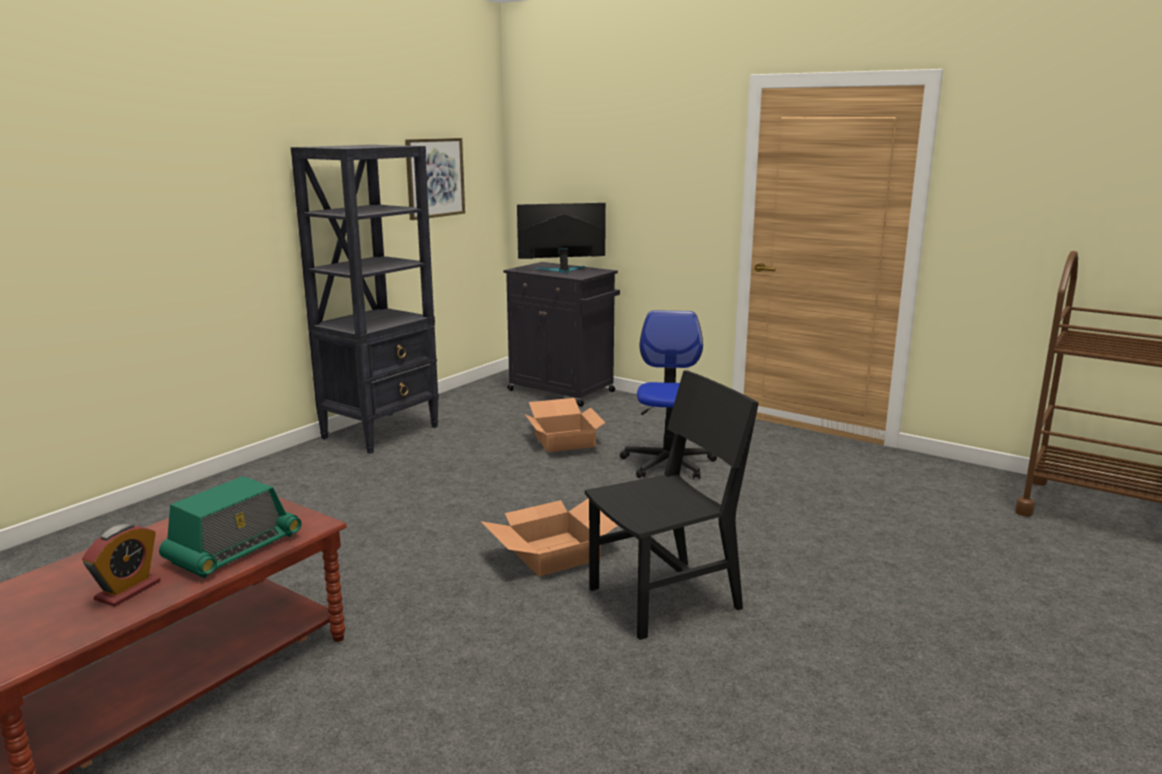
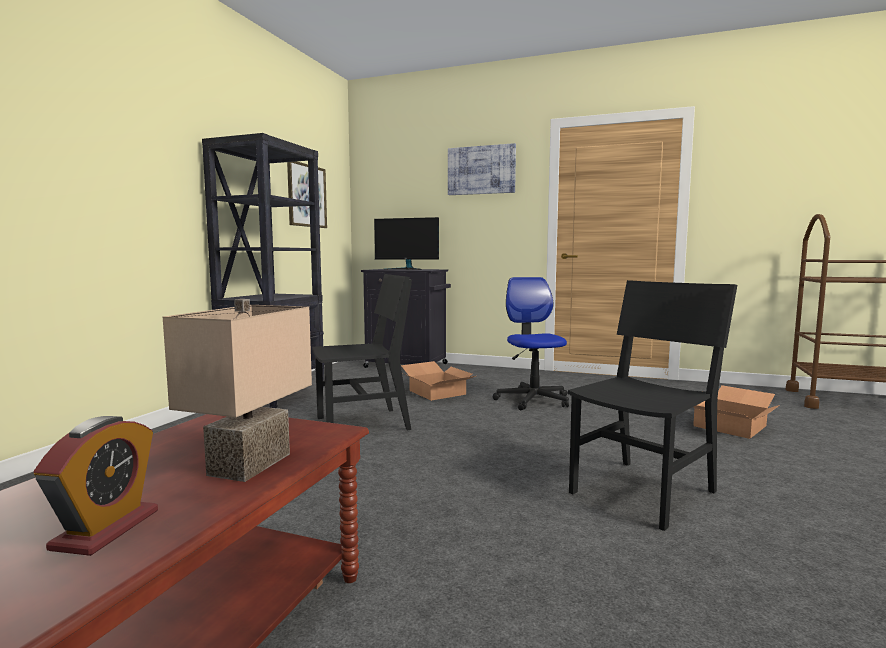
camera: 15 degrees left, 10 degrees down
radio [159,476,302,578] -> beige table lamp [163,299,312,482]
cardboard box [480,498,618,577] -> cardboard box moved to [693,385,780,439]
monitor [517,203,606,274] -> monitor turned 135 degrees counterclockwise [374,217,439,270]
none -> black chair [312,274,412,430]
none -> picture [448,143,516,195]

